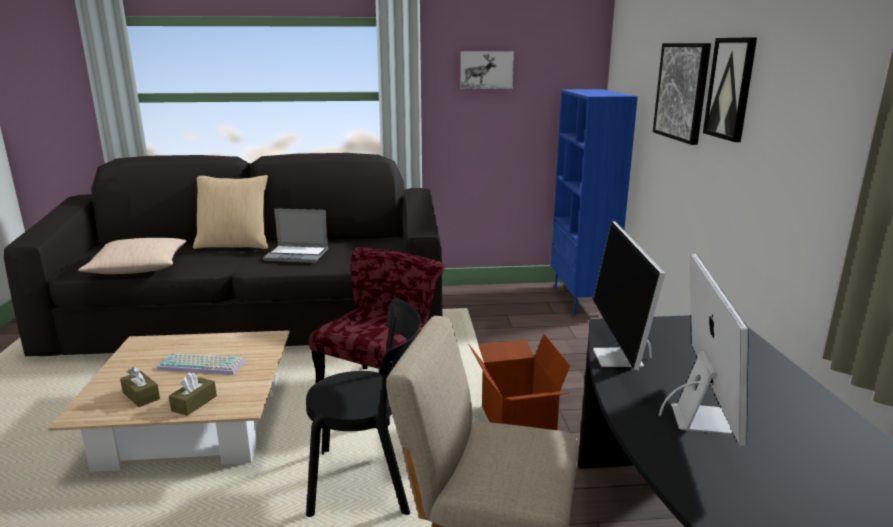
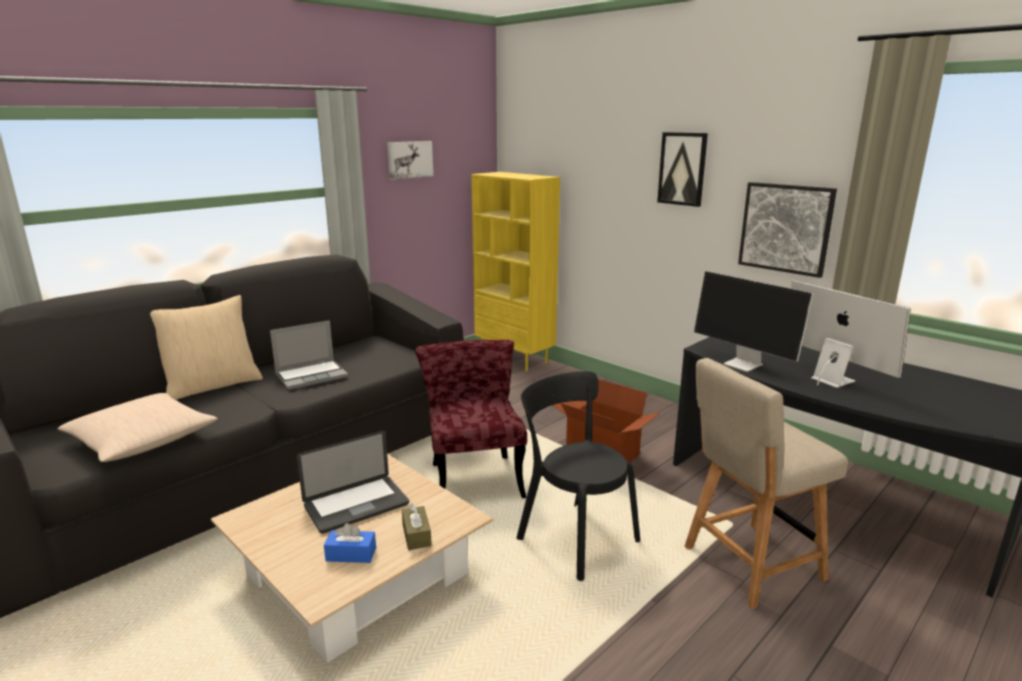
camera: 40 degrees left, 0 degrees up
brown tissue box [120,367,160,407] -> blue tissue box [324,523,376,563]
keyboard [156,353,246,375] -> laptop [297,431,409,534]
black chair [306,299,421,517] -> black chair turned 90 degrees counterclockwise [517,371,640,581]
blue bookcase [551,89,638,316] -> yellow bookcase [471,172,560,371]
picture [653,43,711,145] -> picture moved to [738,182,837,278]

